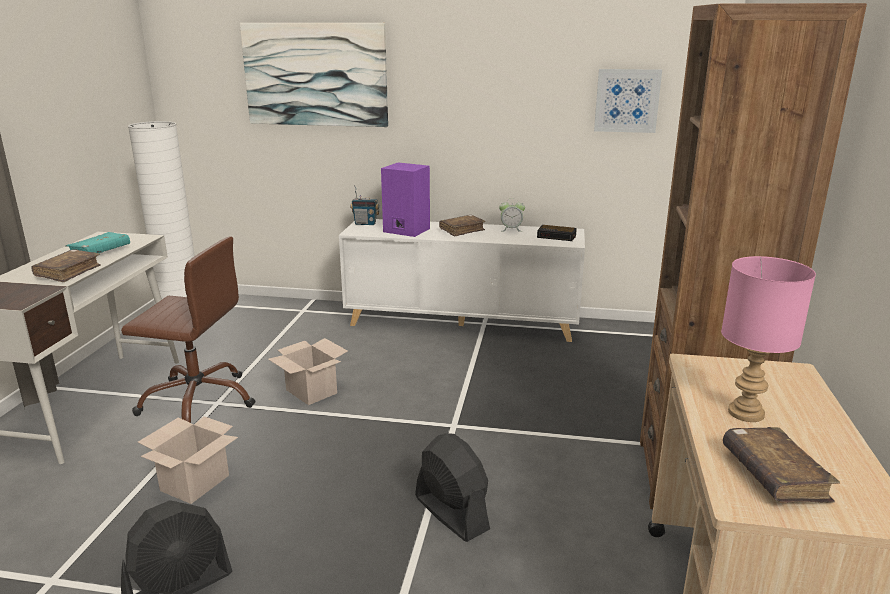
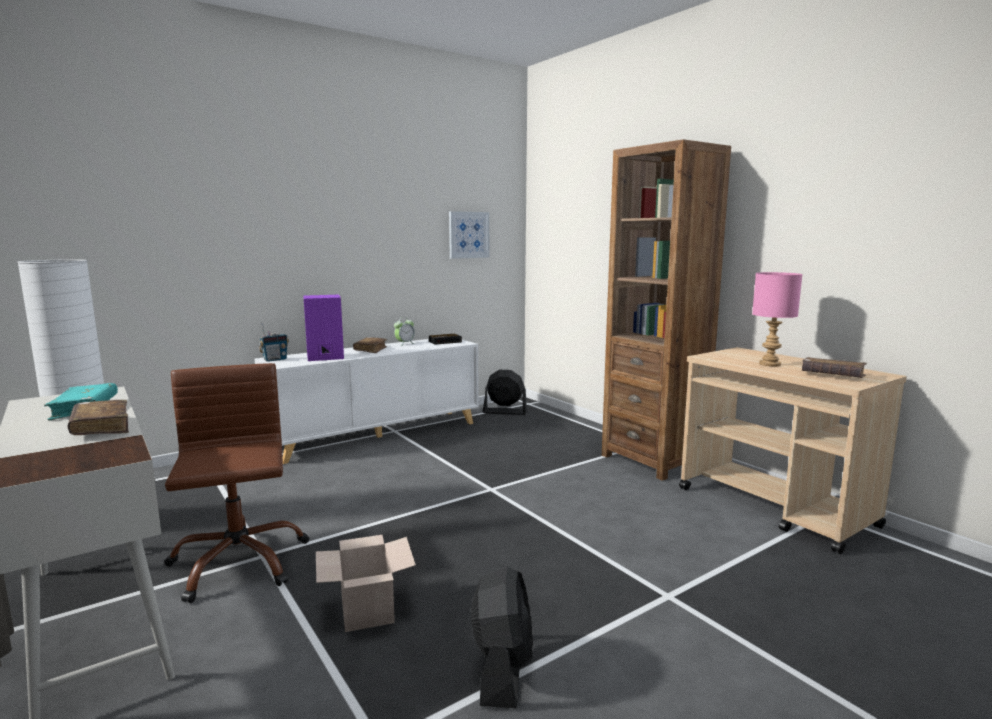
camera: 45 degrees left, 10 degrees down
brown office chair [121,237,255,423] -> brown office chair turned 75 degrees counterclockwise [164,363,309,603]
picture [240,23,388,127] -> none
cardboard box [268,338,348,405] -> none
black fan [415,433,490,542] -> black fan moved to [483,370,527,415]

